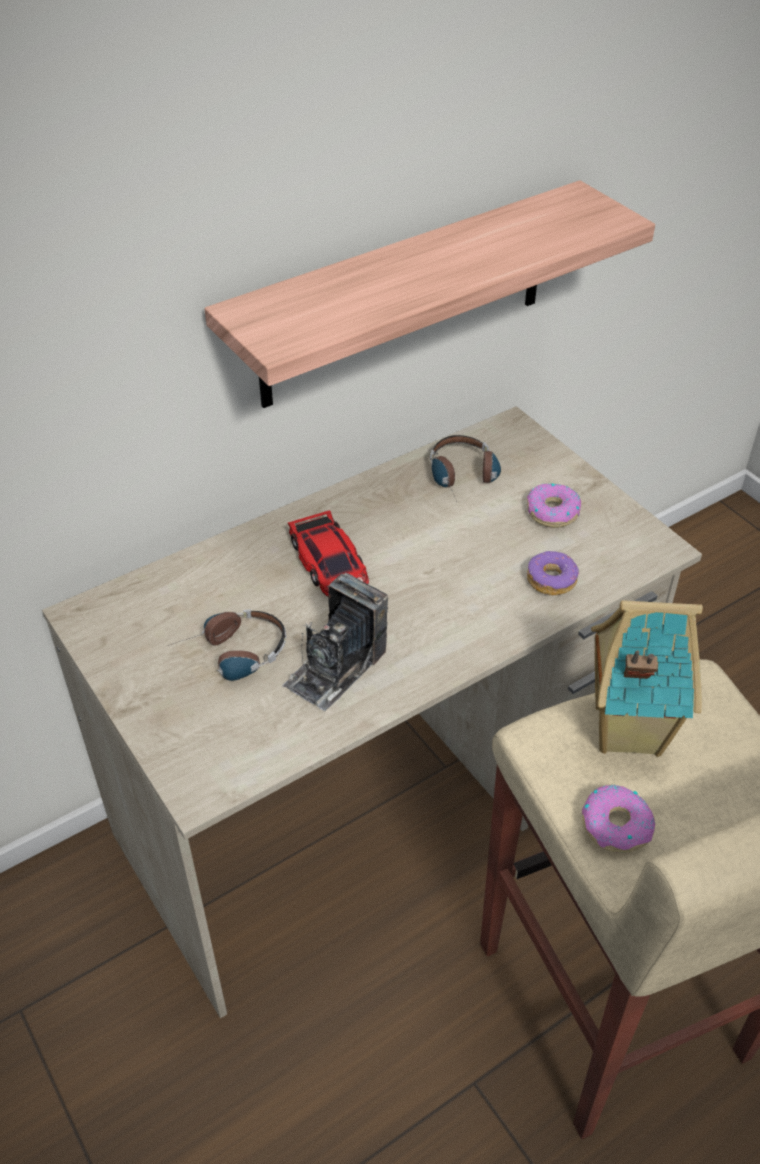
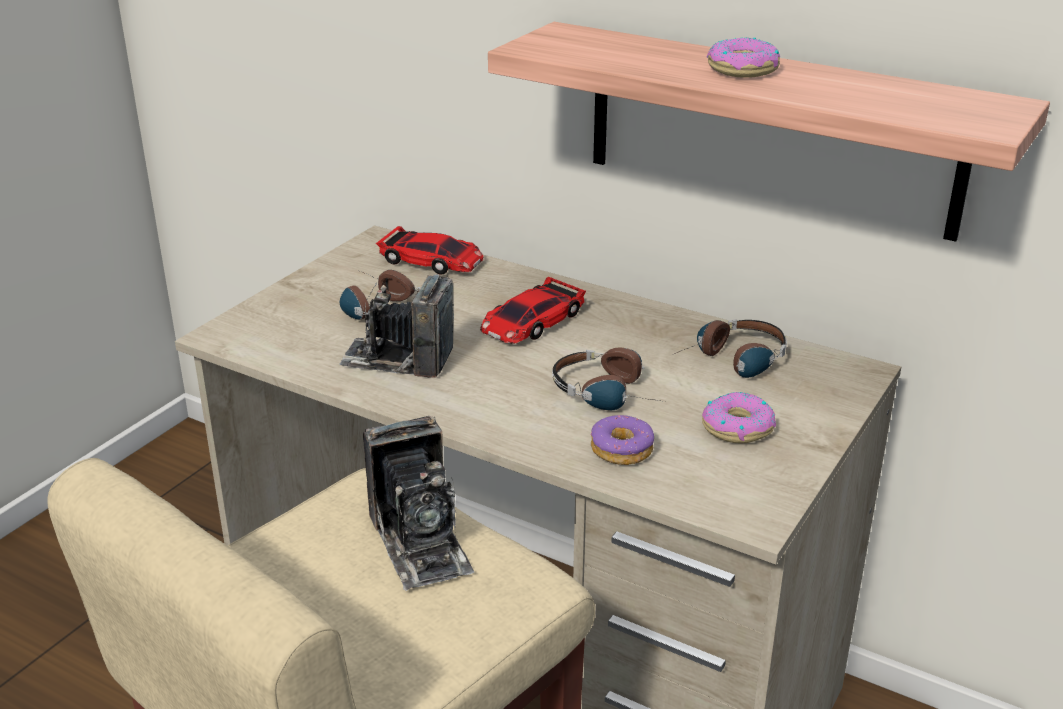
camera: 65 degrees right, 15 degrees down
donut [582,785,655,853] -> donut moved to [707,37,780,78]
toy house [591,600,703,757] -> camera [363,416,474,591]
none -> toy car [376,226,484,274]
none -> headphones [552,348,660,410]

